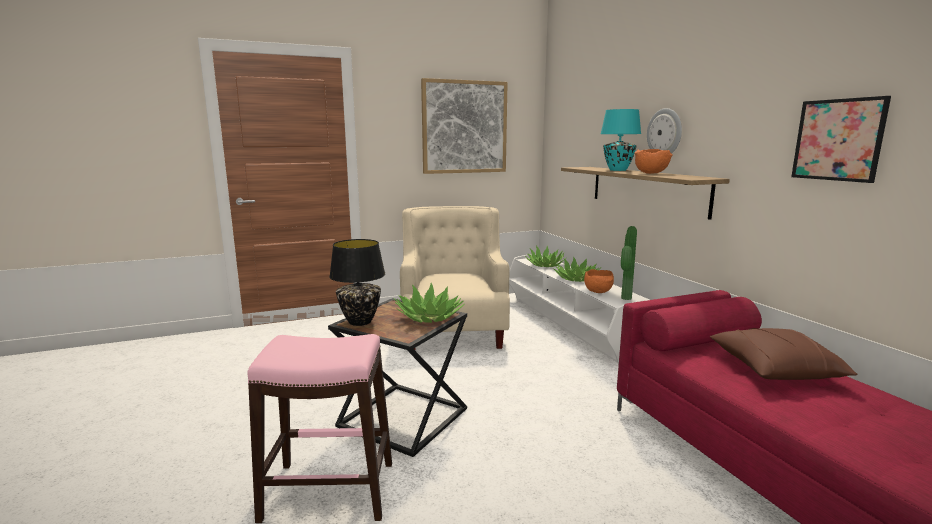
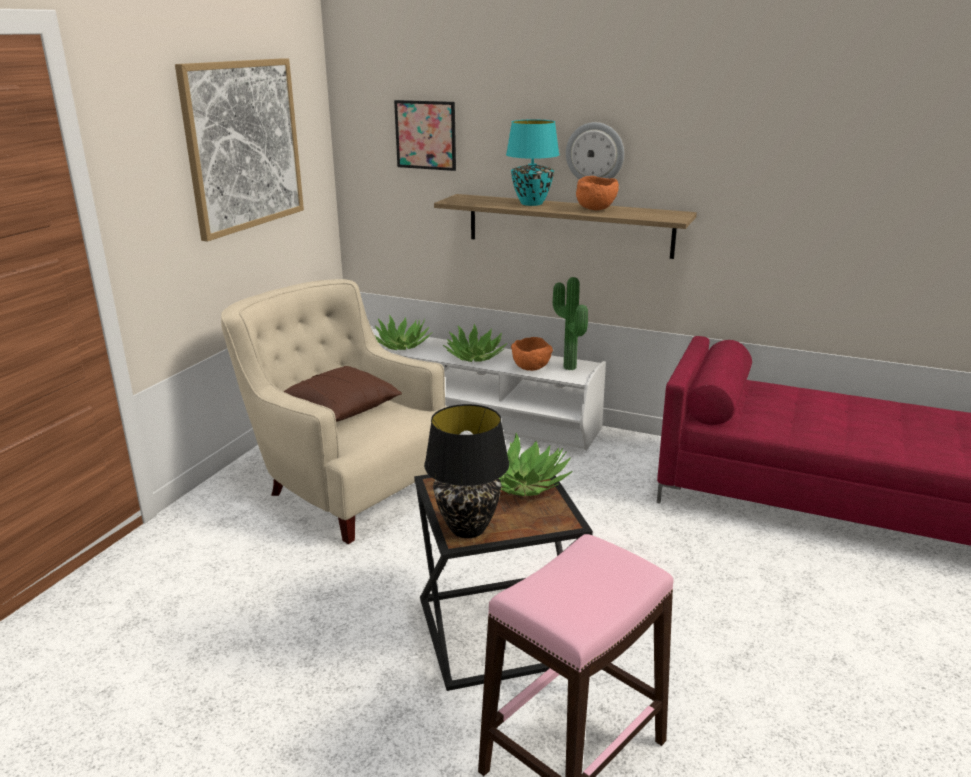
camera: 45 degrees left, 10 degrees up
brown pillow [710,328,858,380] -> brown pillow moved to [283,366,402,422]
picture [791,96,891,183] -> picture moved to [394,100,456,171]

